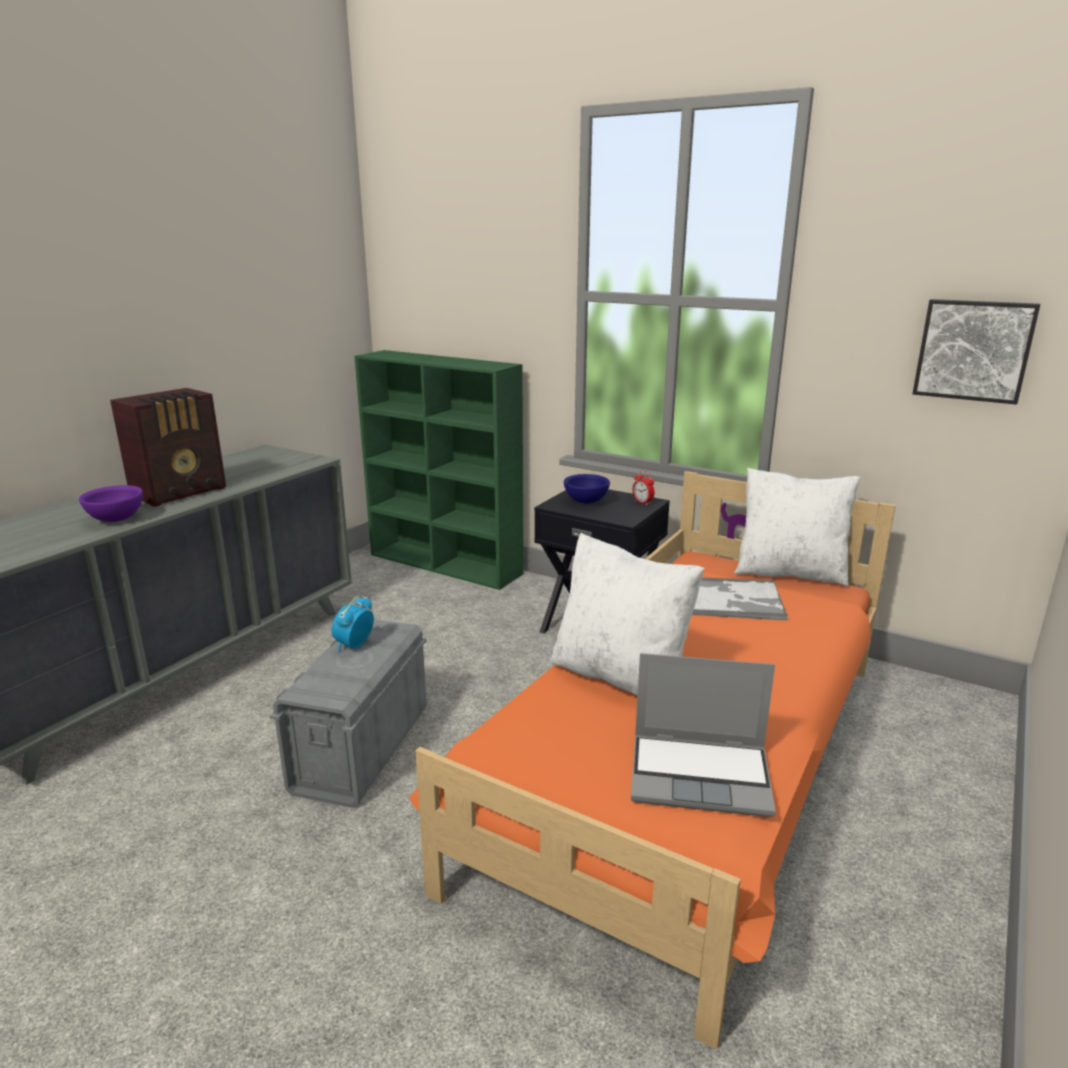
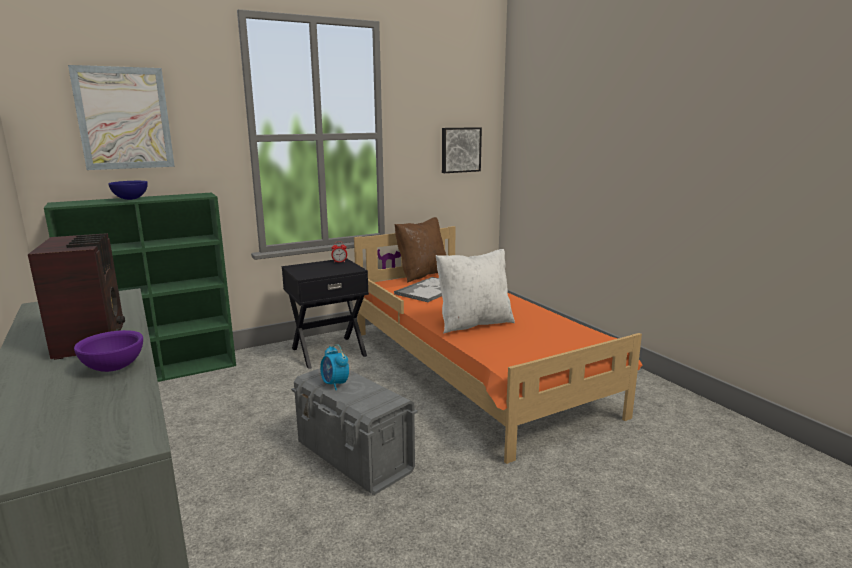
camera: 60 degrees left, 5 degrees down
blue bowl [564,474,610,504] -> blue bowl moved to [108,181,148,200]
laptop [631,653,776,817] -> none
white pillow [734,468,860,587] -> brown pillow [395,217,447,283]
none -> picture [68,65,175,170]

